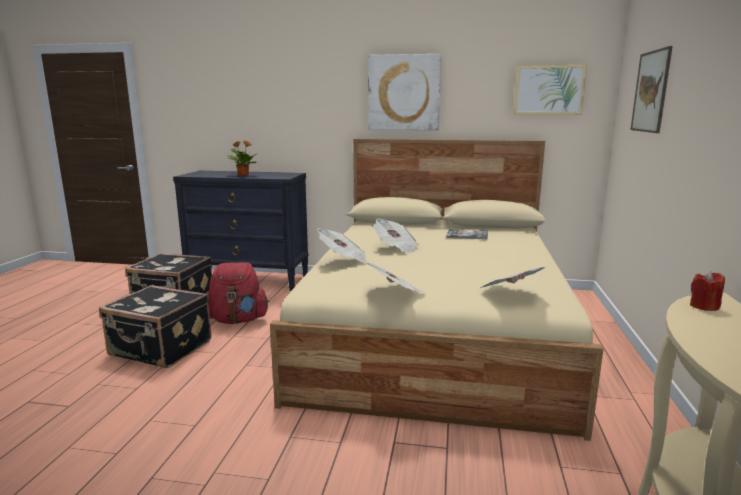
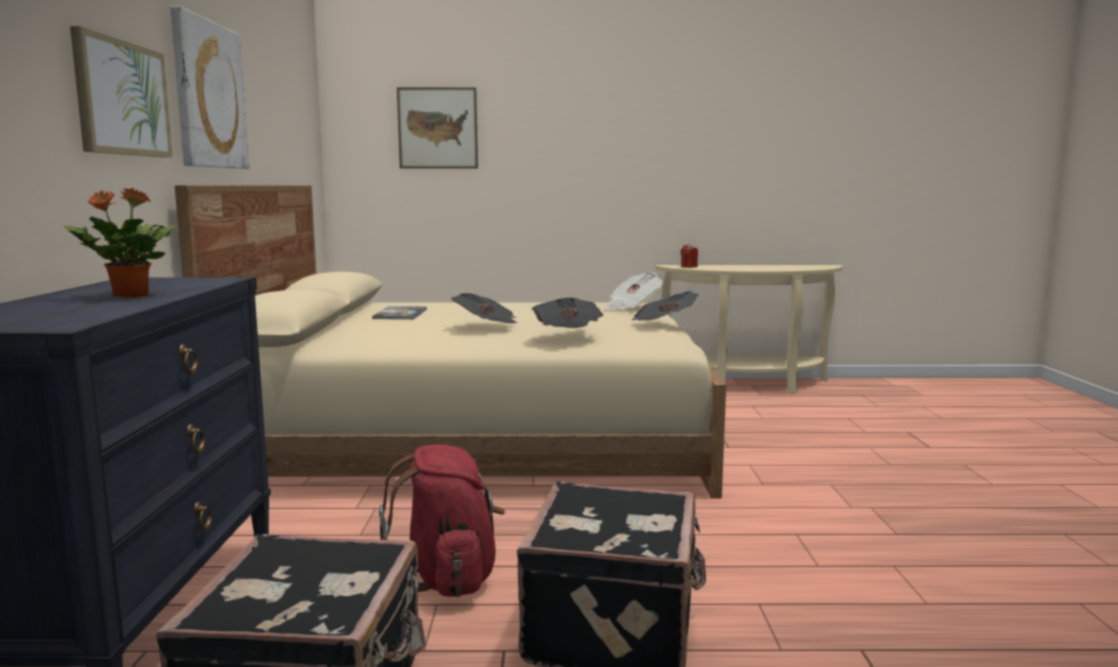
camera: 100 degrees left, 5 degrees down
picture [513,65,587,115] -> picture moved to [70,26,172,157]

